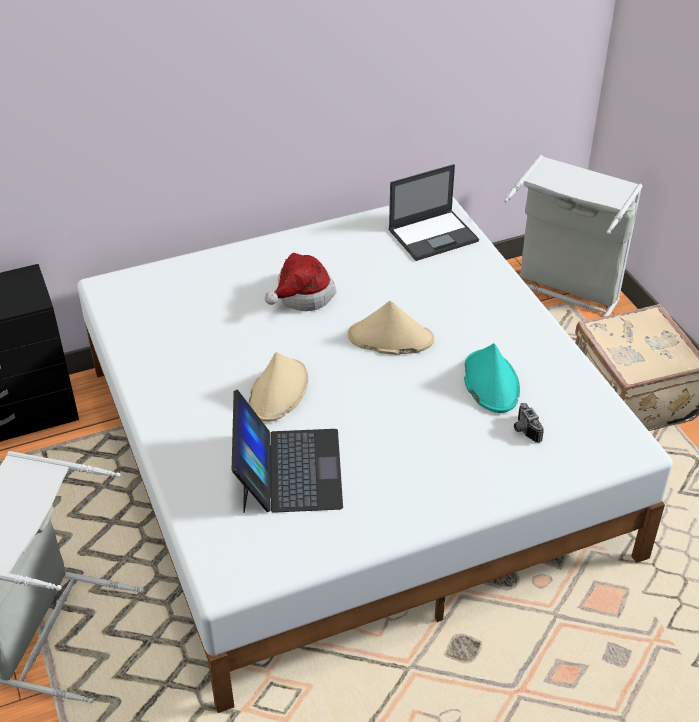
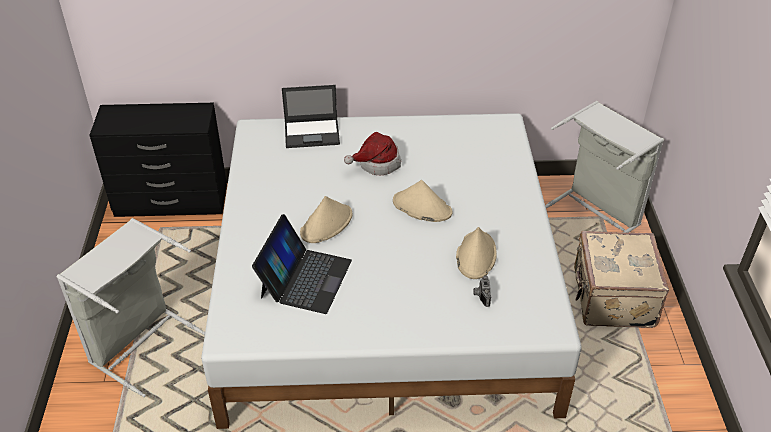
camera: 20 degrees right, 0 degrees up
laptop [389,164,479,261] -> laptop moved to [282,85,340,148]
turquoise hat [464,343,520,413] -> beige hat [456,227,497,279]

